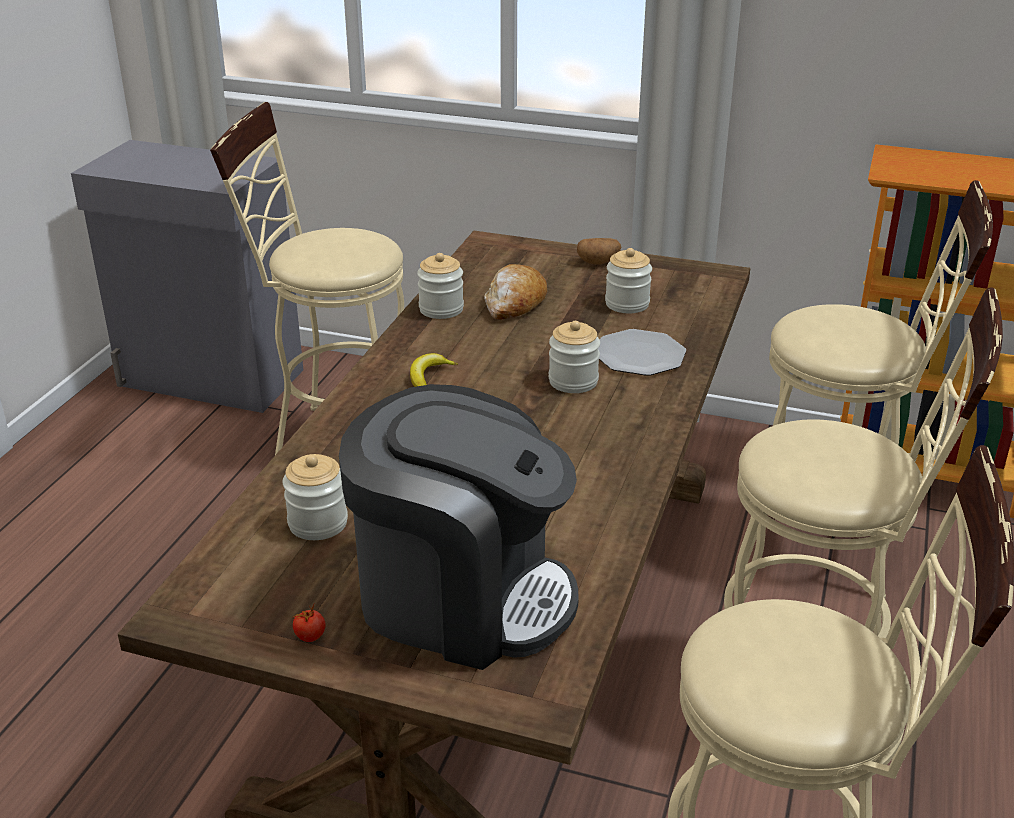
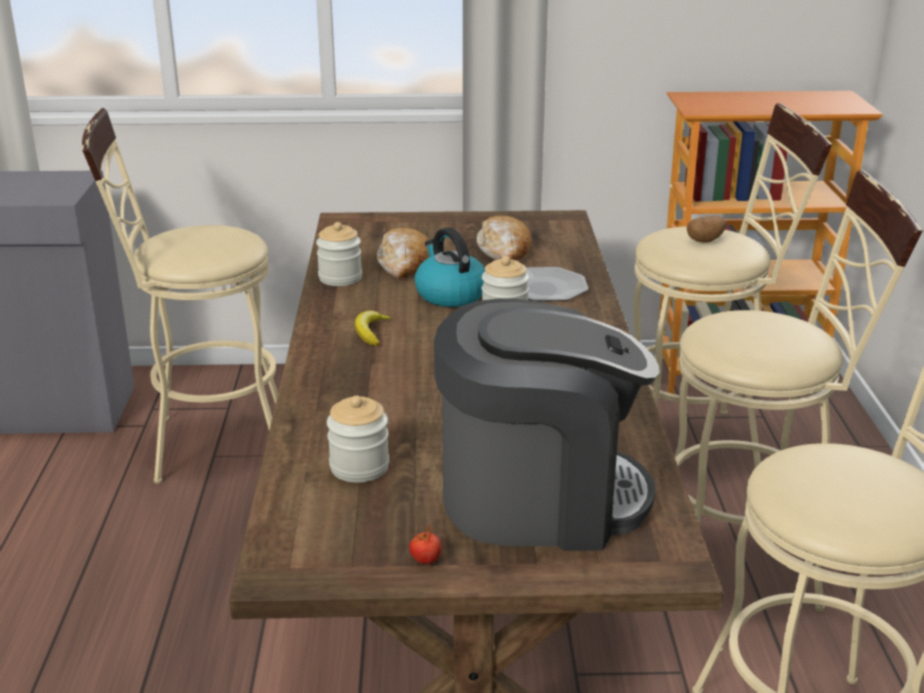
camera: 20 degrees left, 5 degrees down
potato [577,238,622,265] -> potato moved to [687,216,726,243]
jar [605,248,652,313] -> bread [477,216,531,261]
none -> kettle [415,227,485,307]

